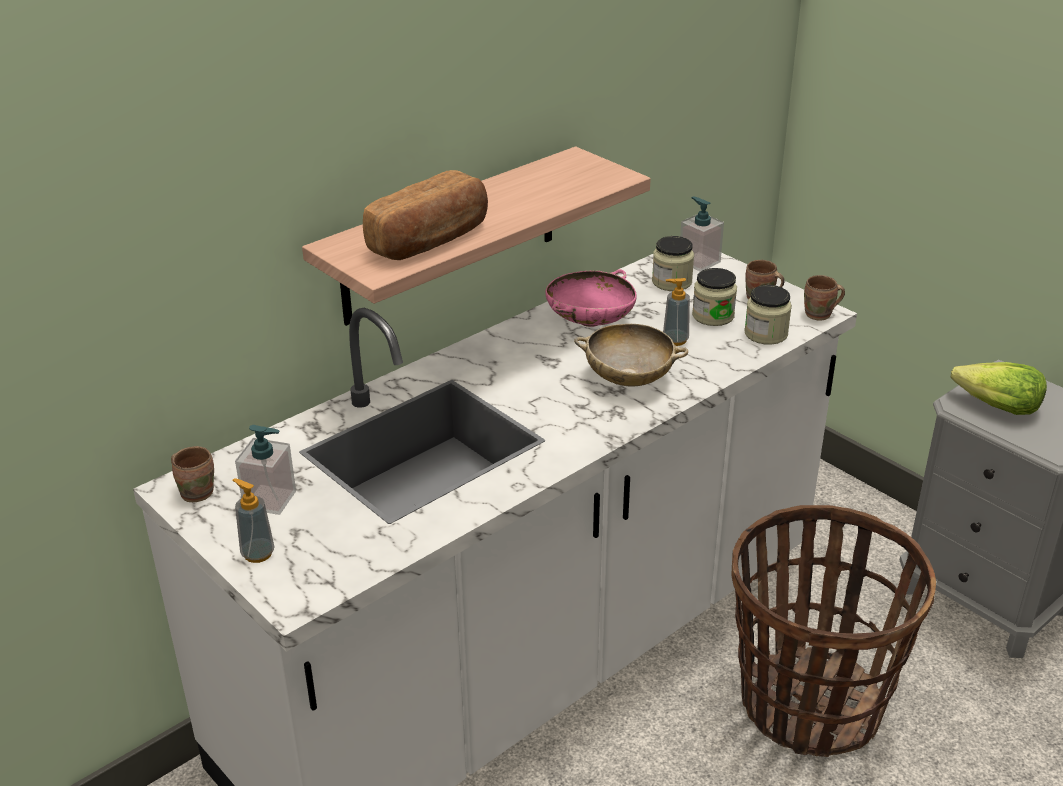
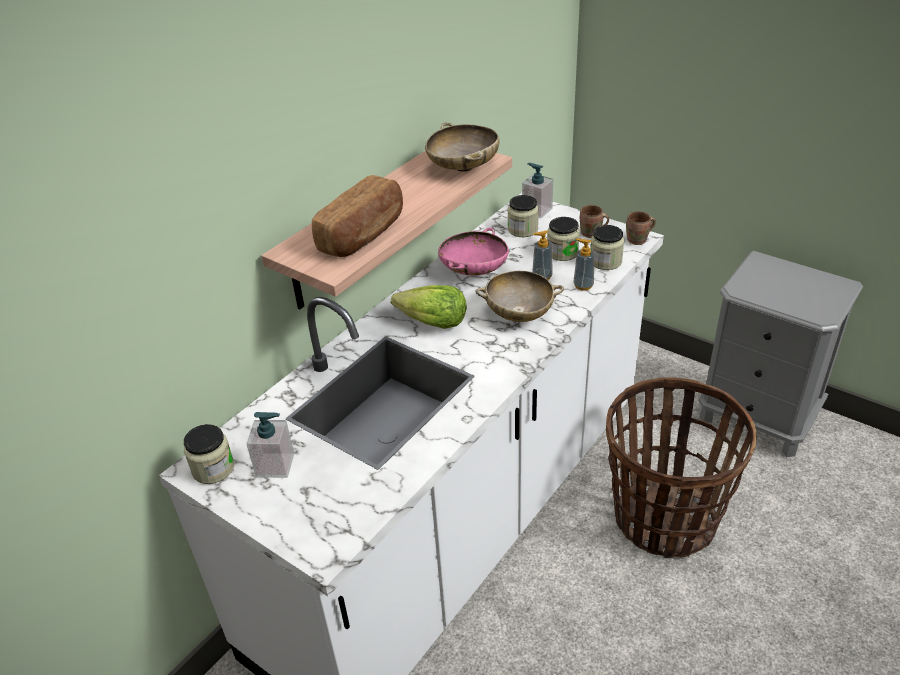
camera: 10 degrees left, 5 degrees up
brown mug [171,446,214,502] -> jar [184,424,234,484]
soap dispenser [233,478,275,563] -> soap dispenser moved to [573,238,594,291]
lettuce [951,362,1047,415] -> lettuce moved to [391,285,467,329]
none -> beige bowl [425,122,499,172]

